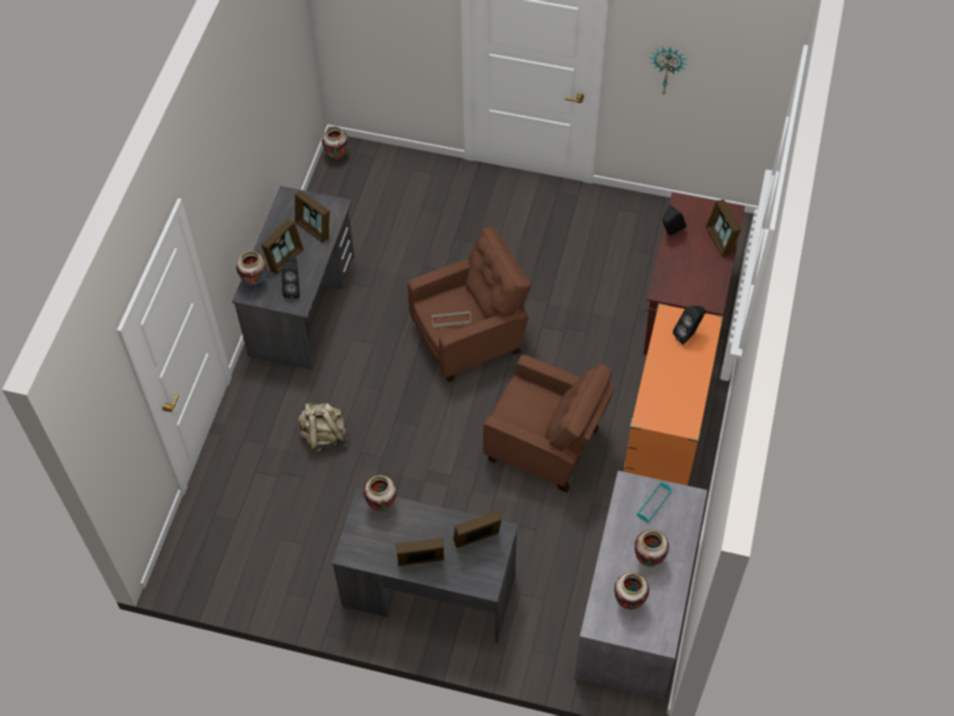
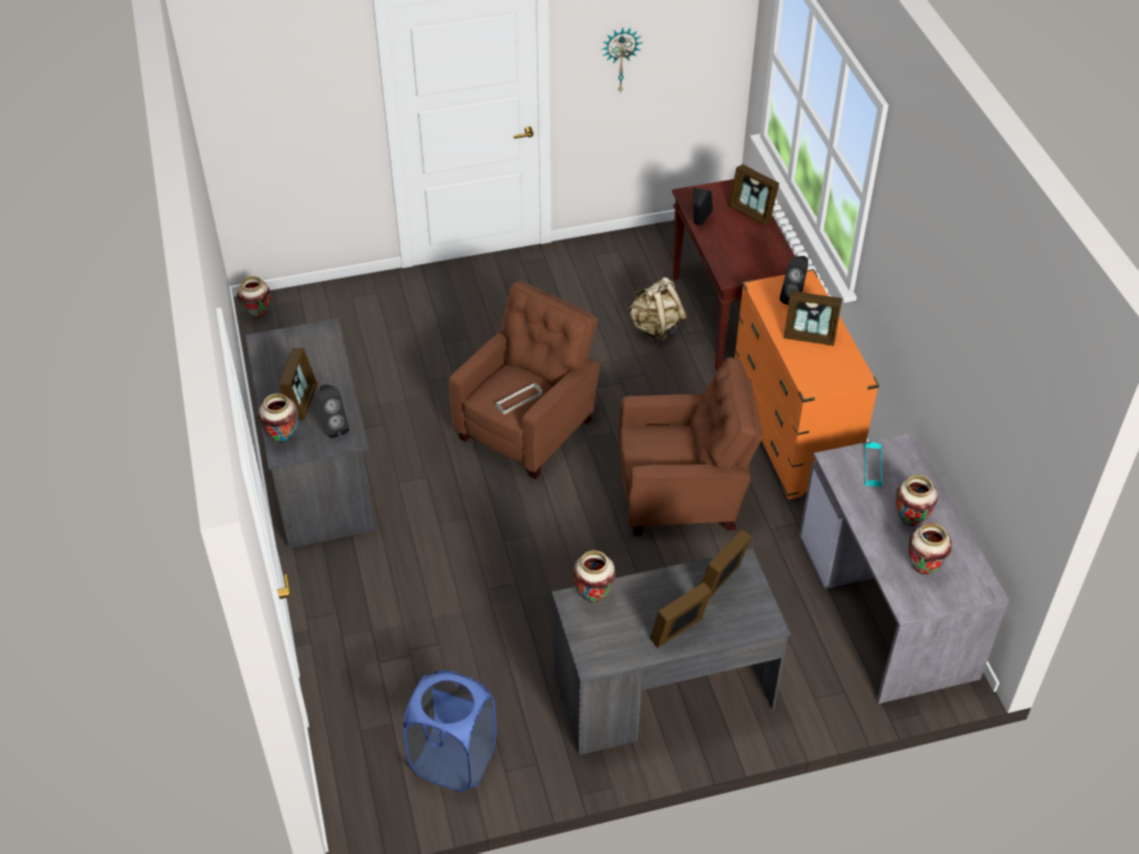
camera: 30 degrees left, 10 degrees down
picture frame [295,190,330,243] -> picture frame moved to [784,291,842,346]
beige backpack [298,401,349,452] -> beige backpack moved to [628,277,687,343]
none -> blue laundry basket [403,670,497,791]

